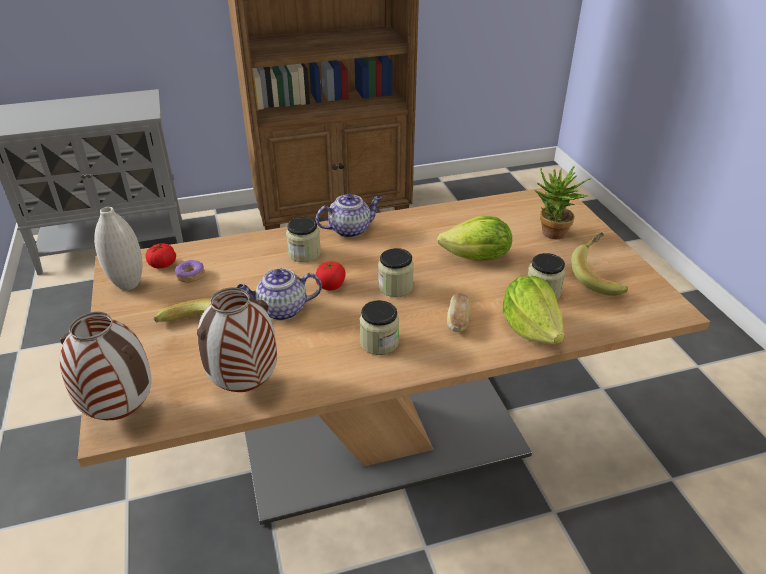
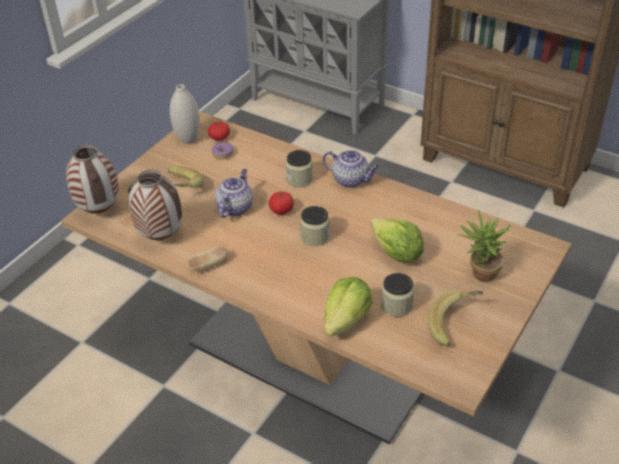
camera: 50 degrees right, 5 degrees up
teapot [237,268,322,321] -> teapot turned 75 degrees clockwise [215,169,253,218]
jar [359,300,399,355] -> none
bread [447,293,470,332] -> bread moved to [187,246,228,272]

